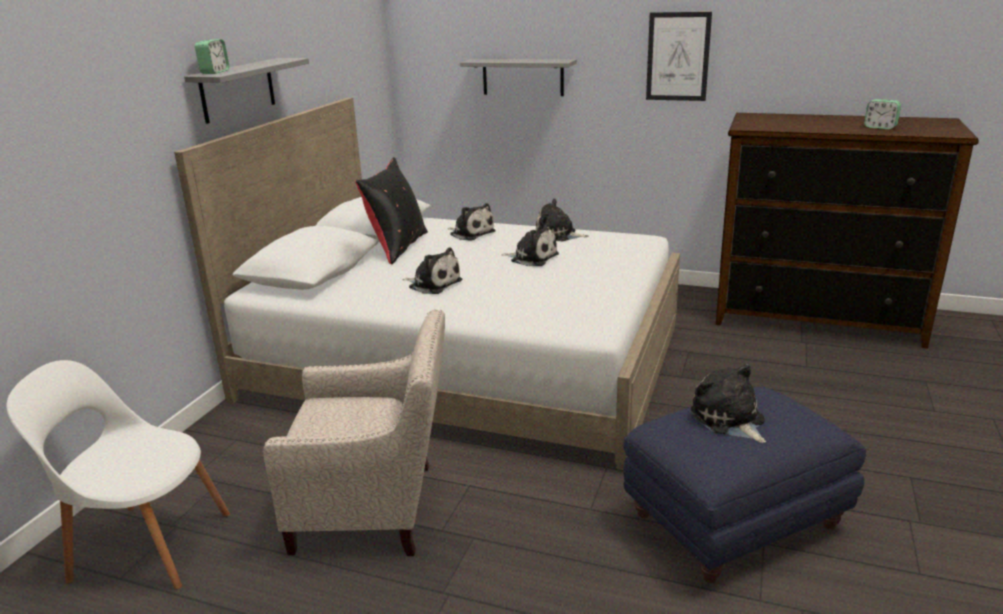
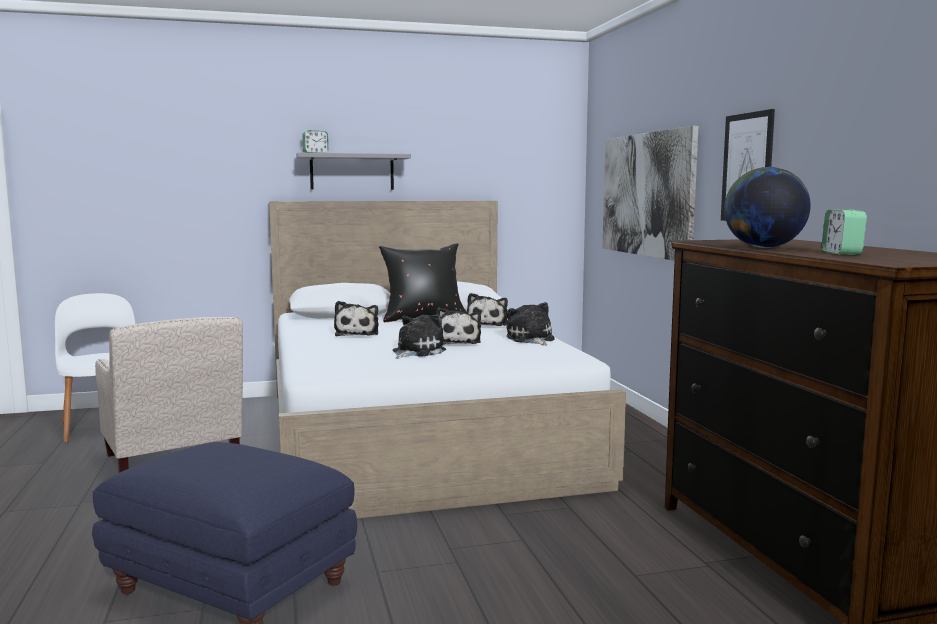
camera: 55 degrees right, 15 degrees down
grey shelf [460,59,577,96] -> picture [602,126,699,261]
plush toy [691,364,766,443] -> plush toy moved to [393,314,446,359]
none -> globe [724,167,811,248]

